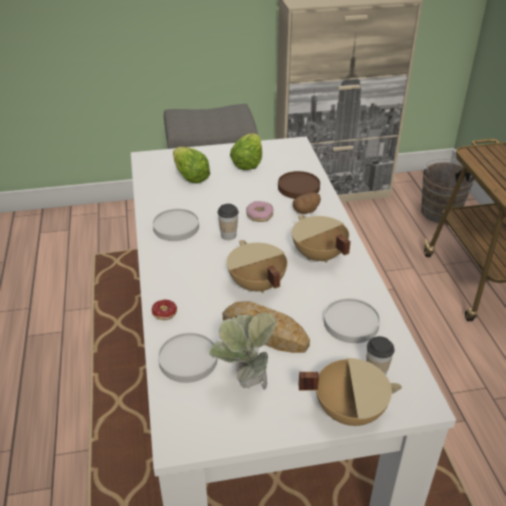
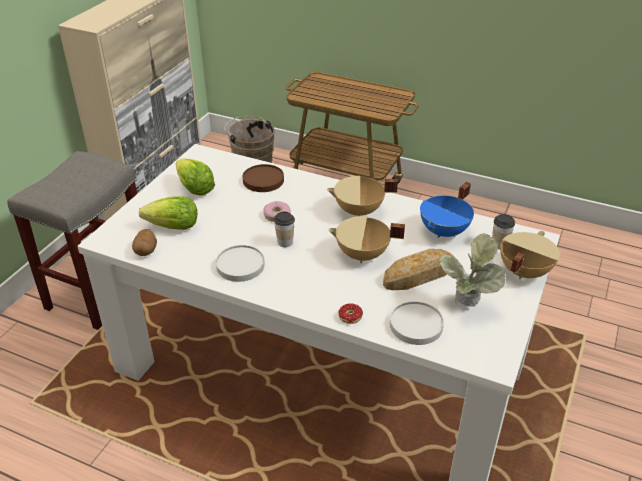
camera: 55 degrees left, 0 degrees up
potato [293,192,321,214] -> potato moved to [132,229,157,256]
white plate [324,298,380,343] -> blue cooking pot [420,182,474,238]

